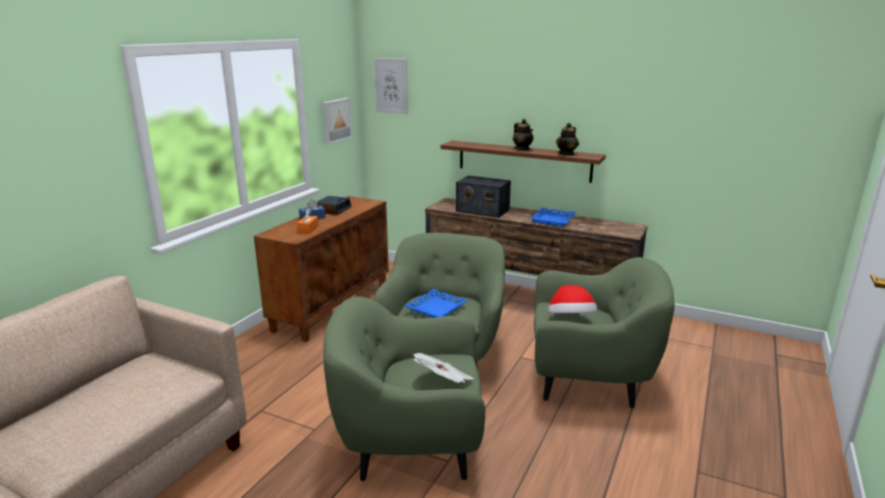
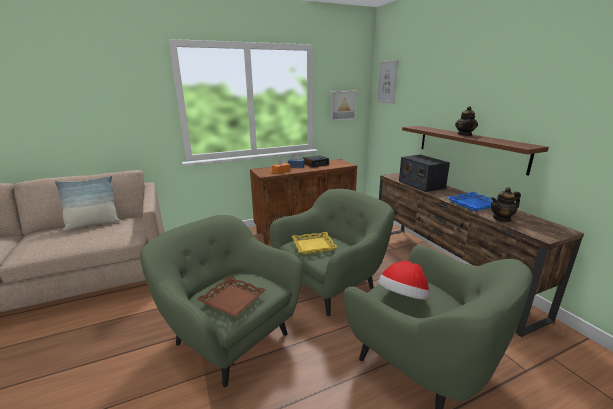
camera: 40 degrees right, 0 degrees up
blue tray [405,289,467,318] -> yellow tray [292,232,338,254]
newspaper [413,353,474,383] -> brown tray [196,276,266,317]
teapot [556,123,579,156] -> teapot moved to [491,187,521,222]
none -> pillow [55,176,120,231]

